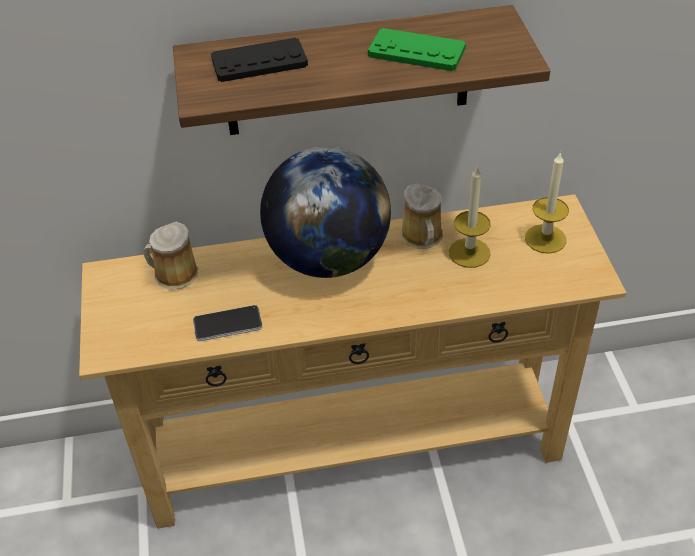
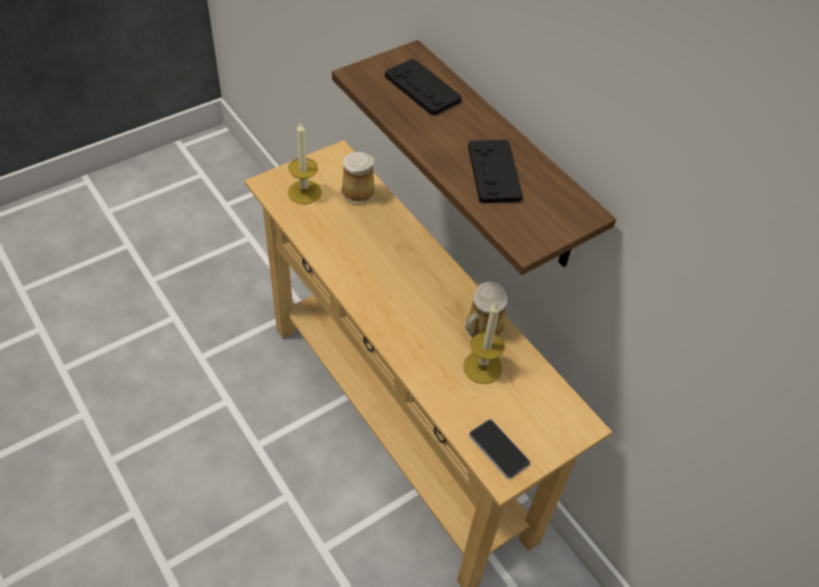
camera: 60 degrees right, 5 degrees up
phone [193,305,262,341] -> phone moved to [469,419,530,479]
globe [260,147,391,278] -> none
green game controller [368,28,466,71] -> black game controller [468,140,523,203]
candle [525,151,569,254] -> candle moved to [288,121,322,204]

